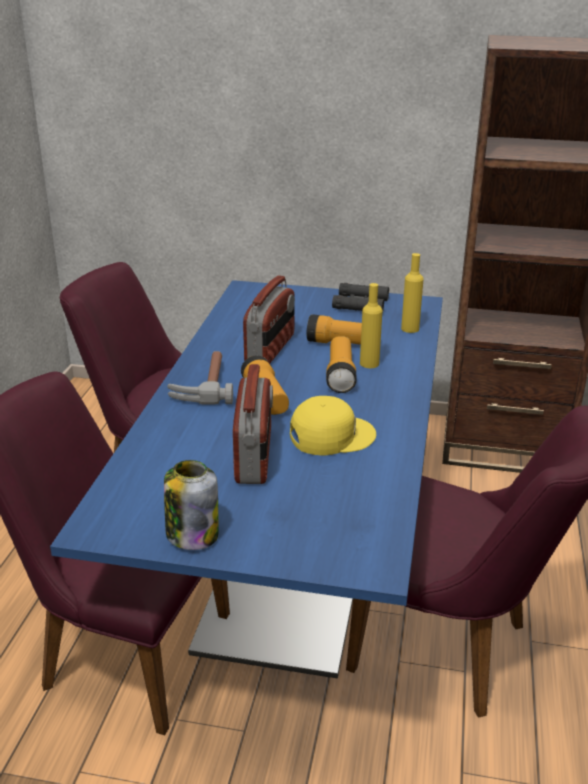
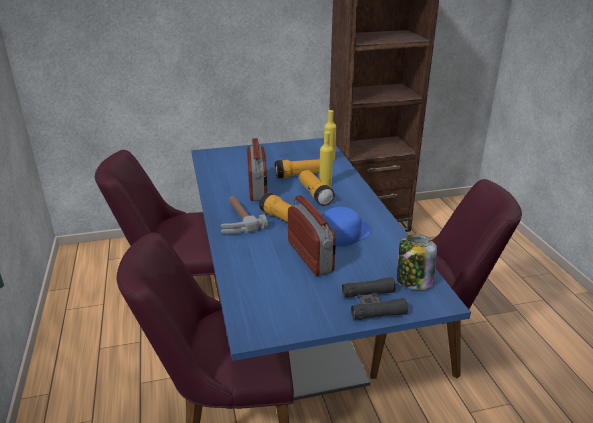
camera: 25 degrees left, 0 degrees up
jar [164,460,218,550] -> jar moved to [397,234,437,290]
yellow cap [290,396,376,455] -> blue cap [322,207,371,246]
black binoculars [332,283,389,314] -> black binoculars moved to [342,277,408,320]

